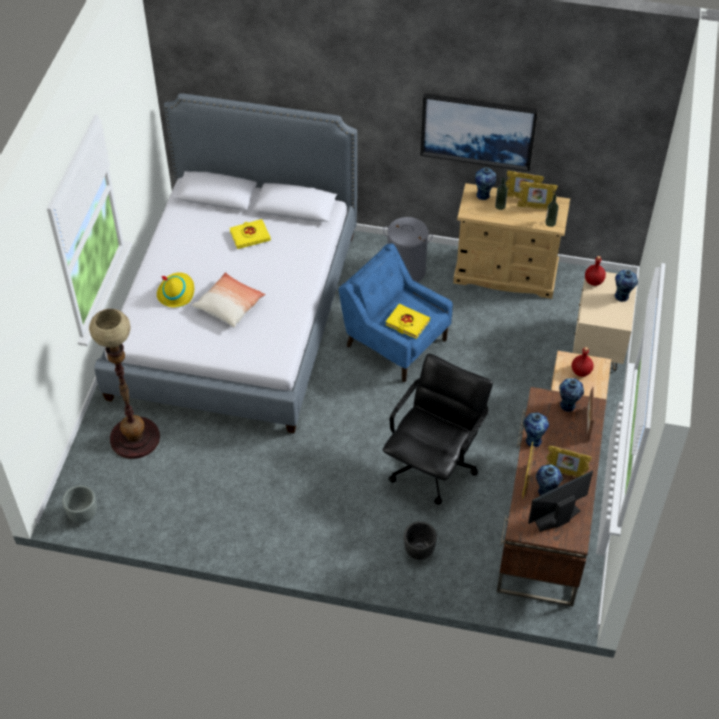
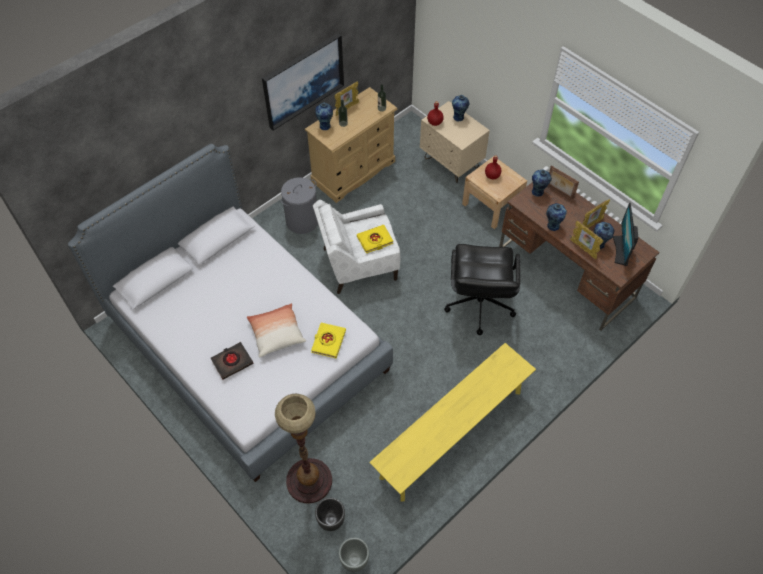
camera: 55 degrees left, 5 degrees up
yellow hat [157,272,194,307] -> black book [211,342,254,380]
yellow book [230,219,271,249] -> yellow book moved to [311,323,346,358]
blue armchair [338,243,453,382] -> white armchair [313,200,400,294]
black office chair [383,353,493,505] -> black office chair turned 150 degrees counterclockwise [444,244,520,335]
black planter [404,522,437,560] -> black planter moved to [315,498,345,531]
picture frame [517,181,558,210] -> none
none -> yellow bench [369,343,536,502]

